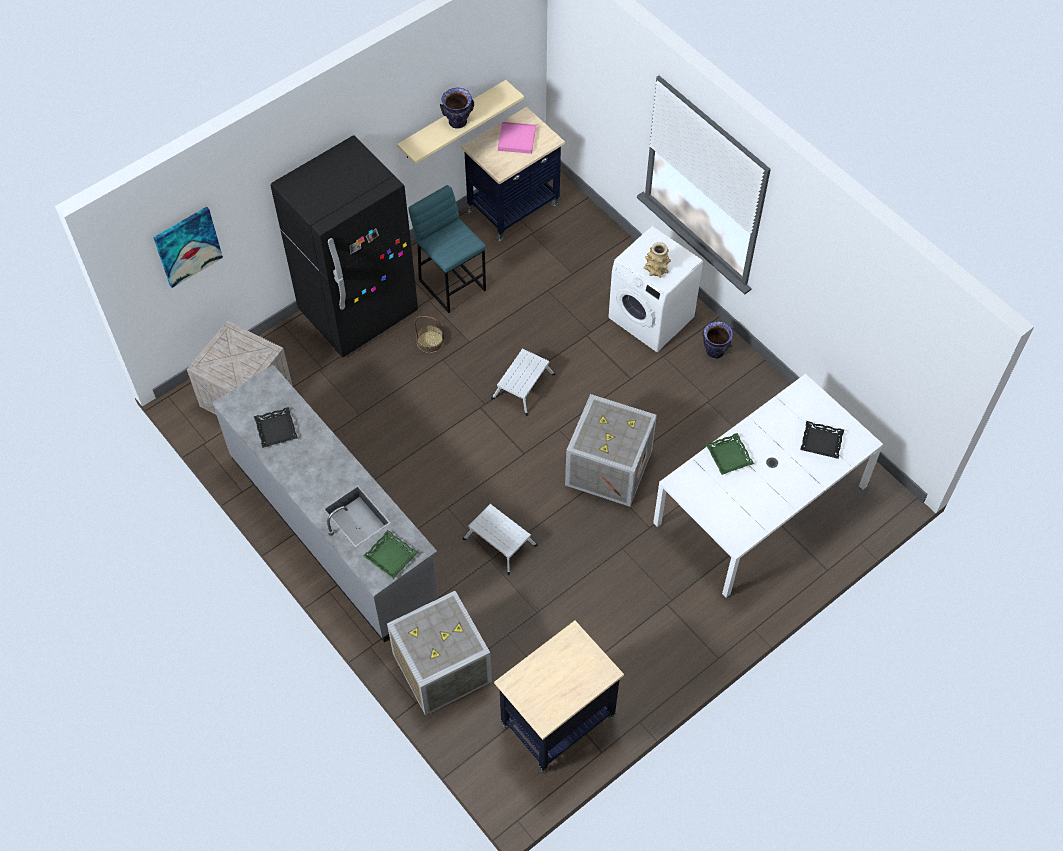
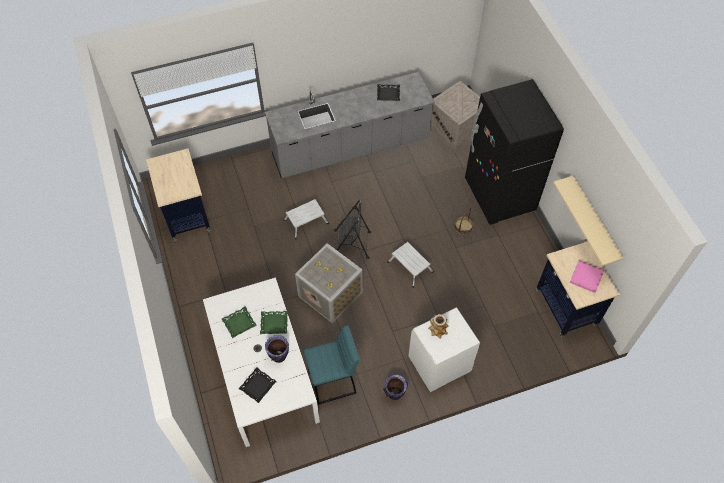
camera: 110 degrees right, 0 degrees up
picture [153,207,223,288] -> none
green tray [363,530,418,579] -> green tray moved to [222,306,257,338]
crate [387,591,492,716] -> none
turquoise stool [408,185,486,313] -> turquoise stool moved to [304,325,360,405]
vase [440,88,474,129] -> vase moved to [265,335,289,363]
none -> black step ladder [334,200,371,259]

